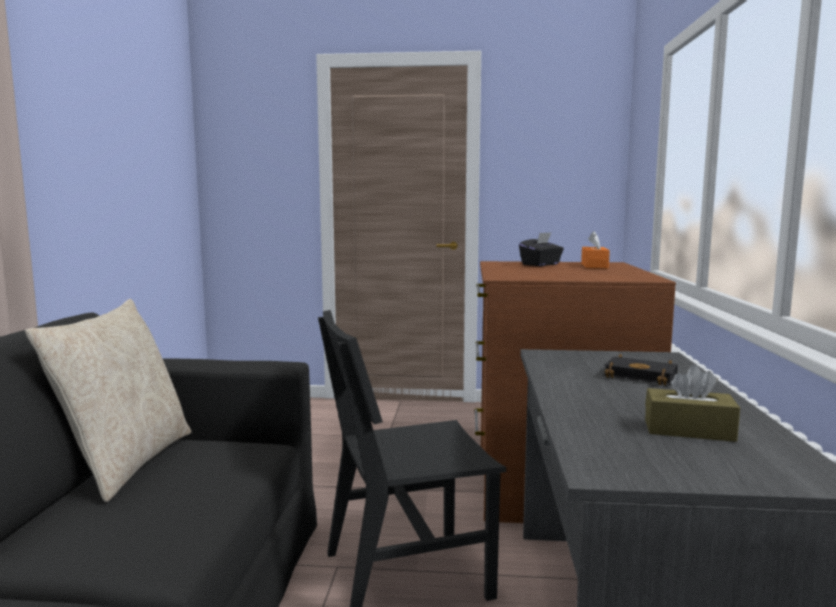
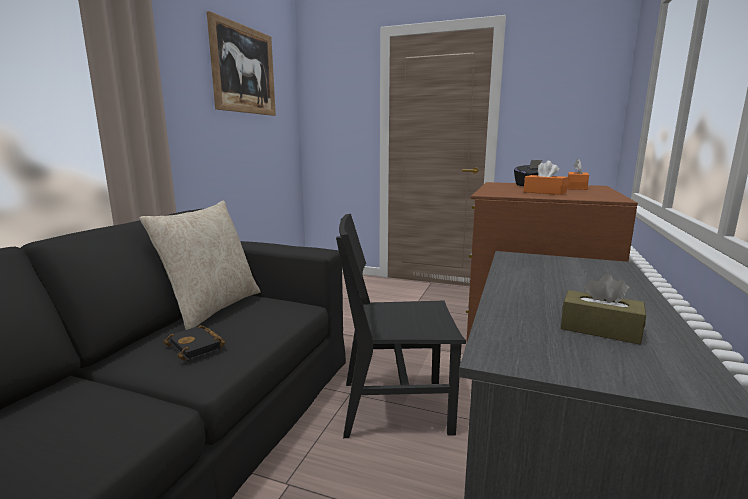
camera: 15 degrees right, 5 degrees up
black book [604,354,678,386] -> black book moved to [163,325,225,361]
none -> picture [207,11,276,116]
none -> orange tissue box [523,161,568,195]

